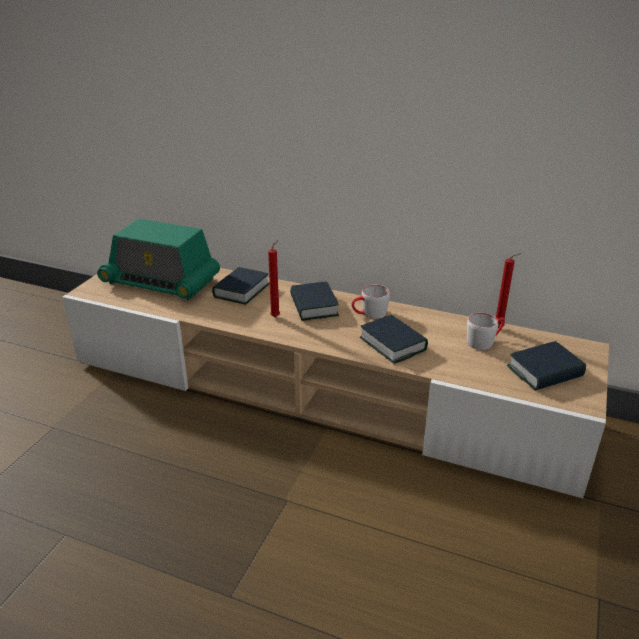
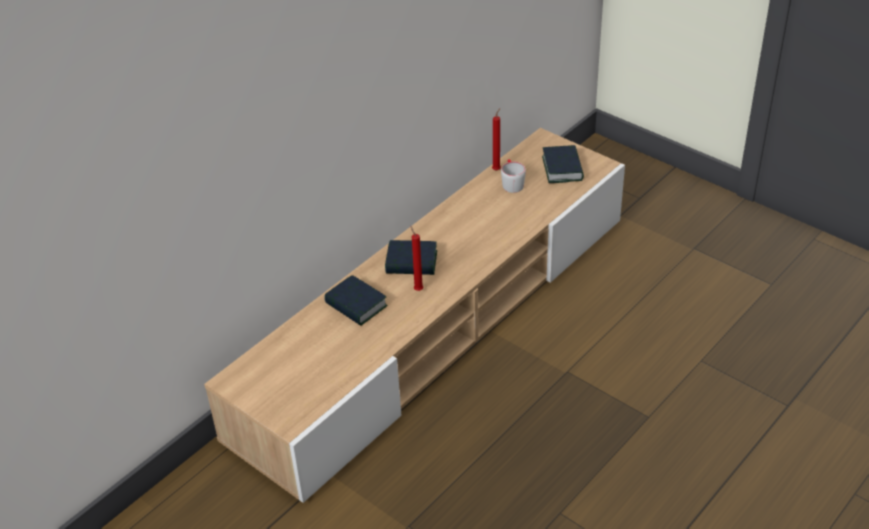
camera: 70 degrees left, 10 degrees up
radio [97,219,220,300] -> none
grey mug [352,285,390,319] -> none
book [360,315,428,364] -> none

